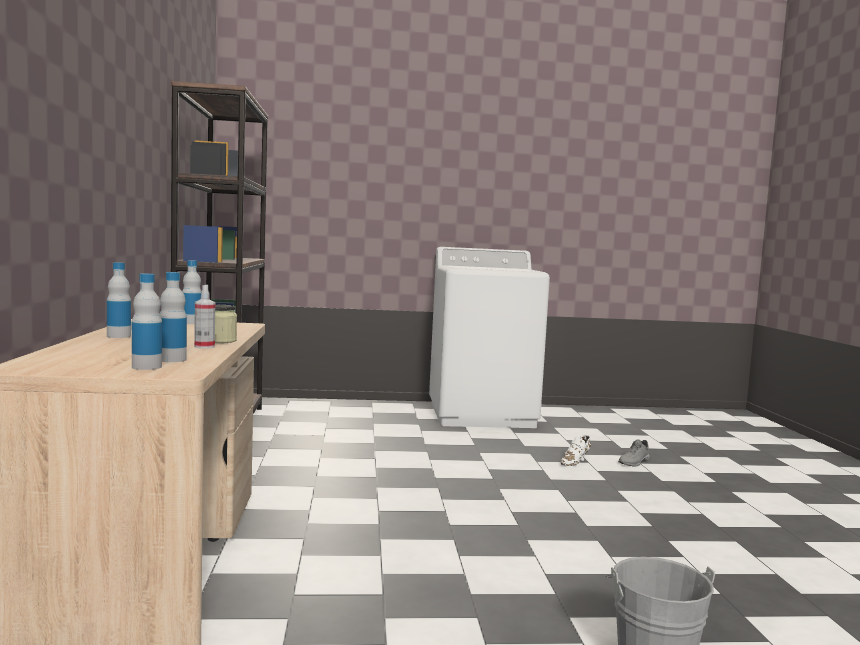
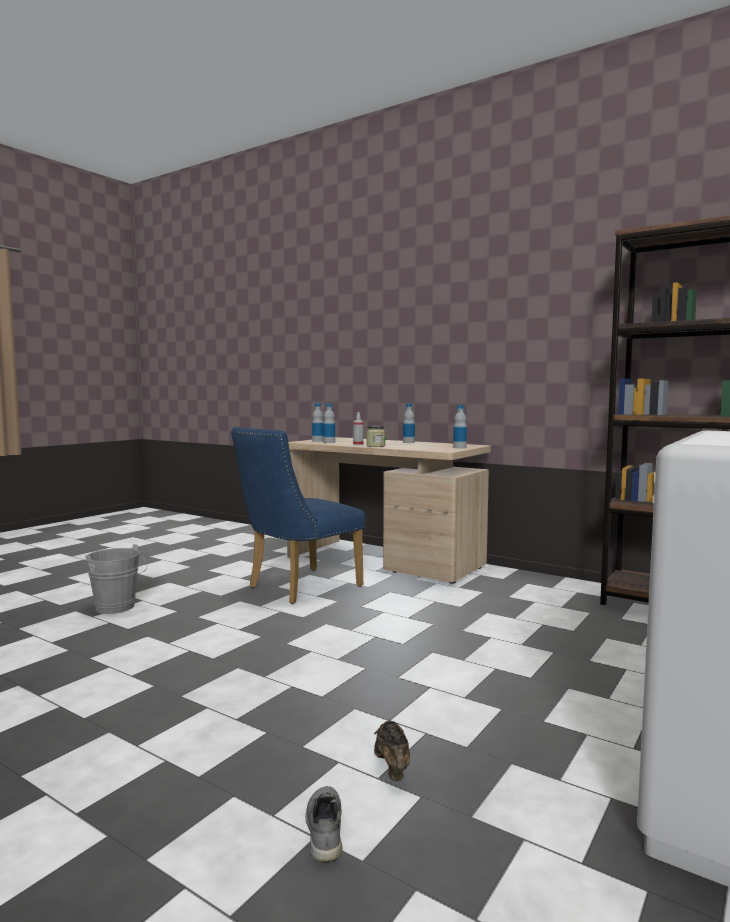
camera: 130 degrees right, 0 degrees up
white shoe [561,435,591,466] -> brown shoe [374,721,410,781]
none -> blue chair [231,427,365,604]

